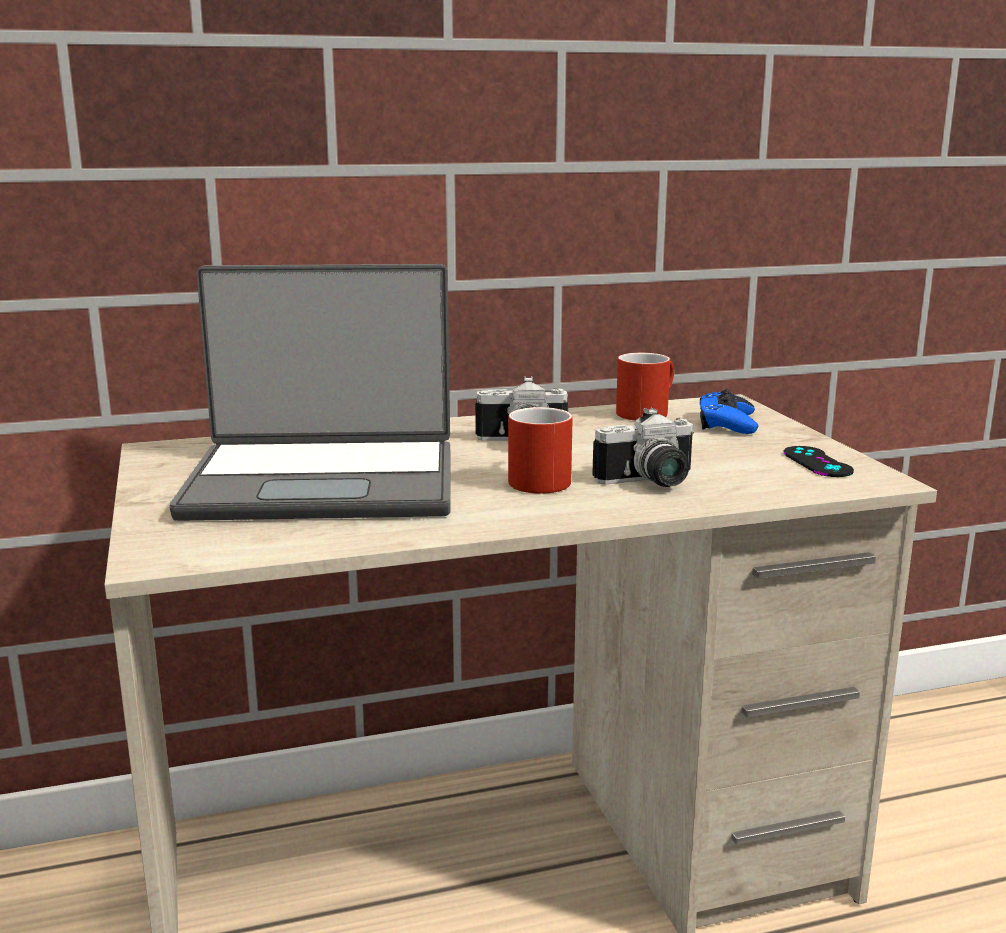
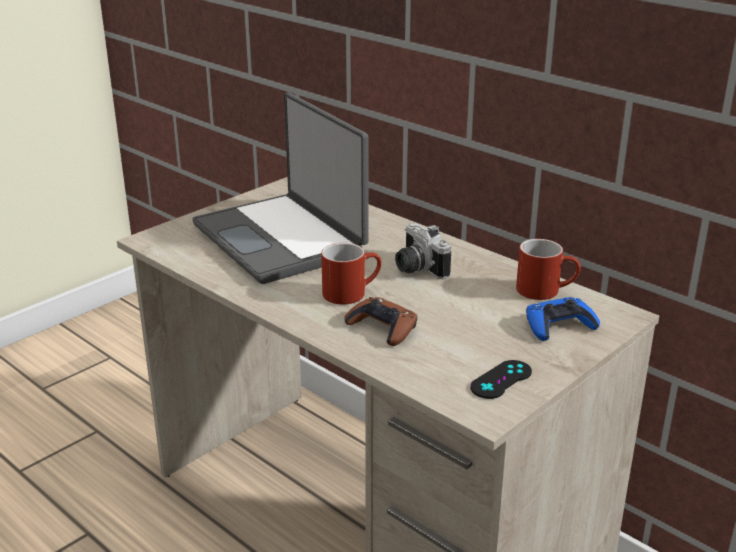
camera: 60 degrees right, 10 degrees up
camera [592,408,694,487] -> brown game controller [344,297,417,346]

